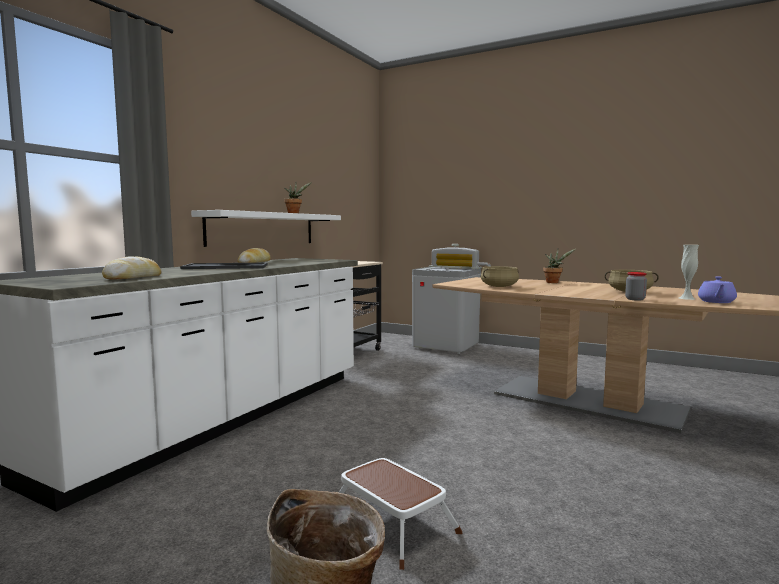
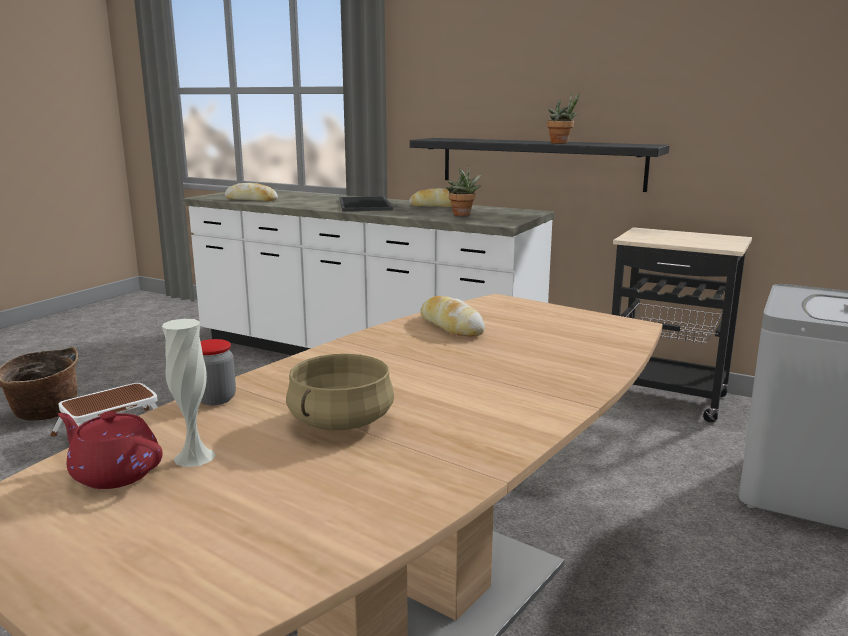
camera: 90 degrees right, 10 degrees up
white shelf [191,210,341,247] -> black shelf [410,138,670,192]
beige cooking pot [481,266,519,287] -> bread [420,296,485,336]
potted plant [543,249,576,283] -> potted plant moved to [446,166,482,216]
purple teapot [698,276,737,303] -> red teapot [58,411,163,489]

